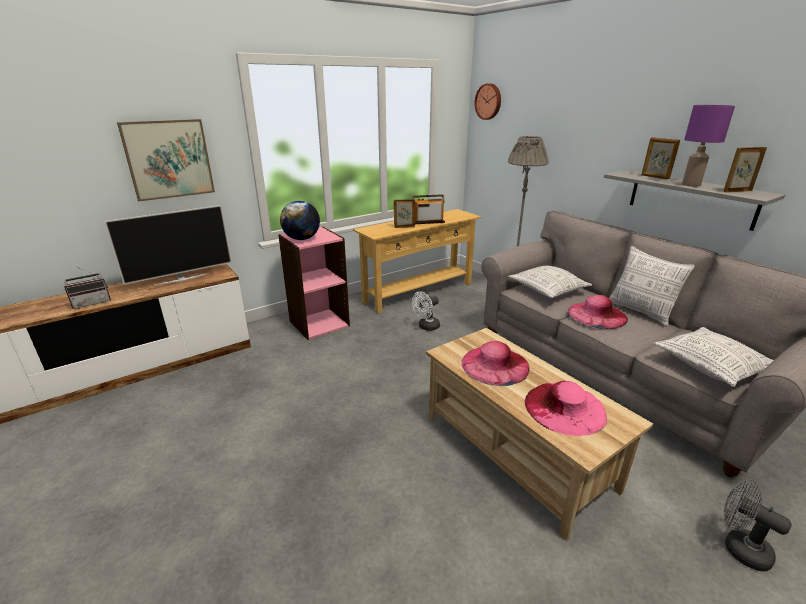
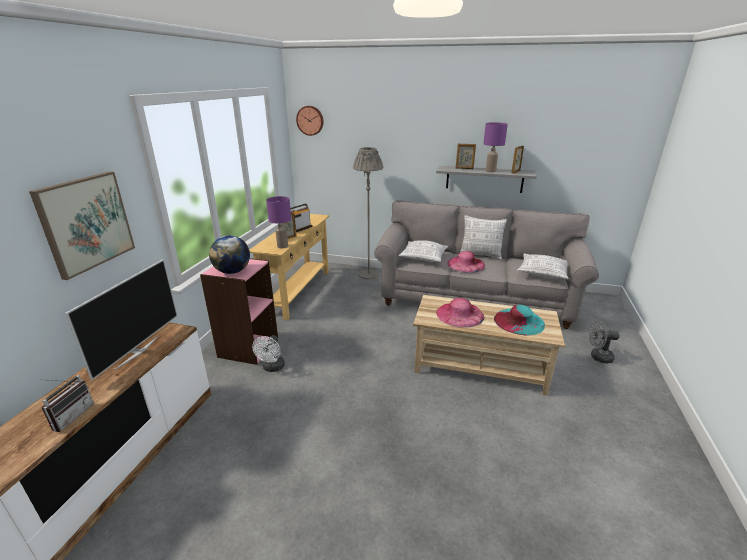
camera: 40 degrees left, 0 degrees up
white fan [412,291,440,331] -> white fan moved to [252,335,285,372]
pink hat [525,381,607,436] -> turquoise hat [494,305,545,336]
none -> purple table lamp [266,196,291,248]

